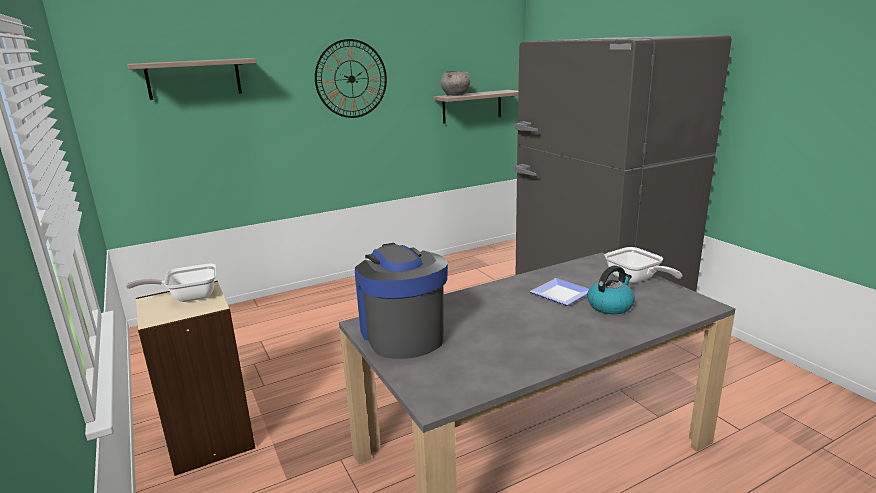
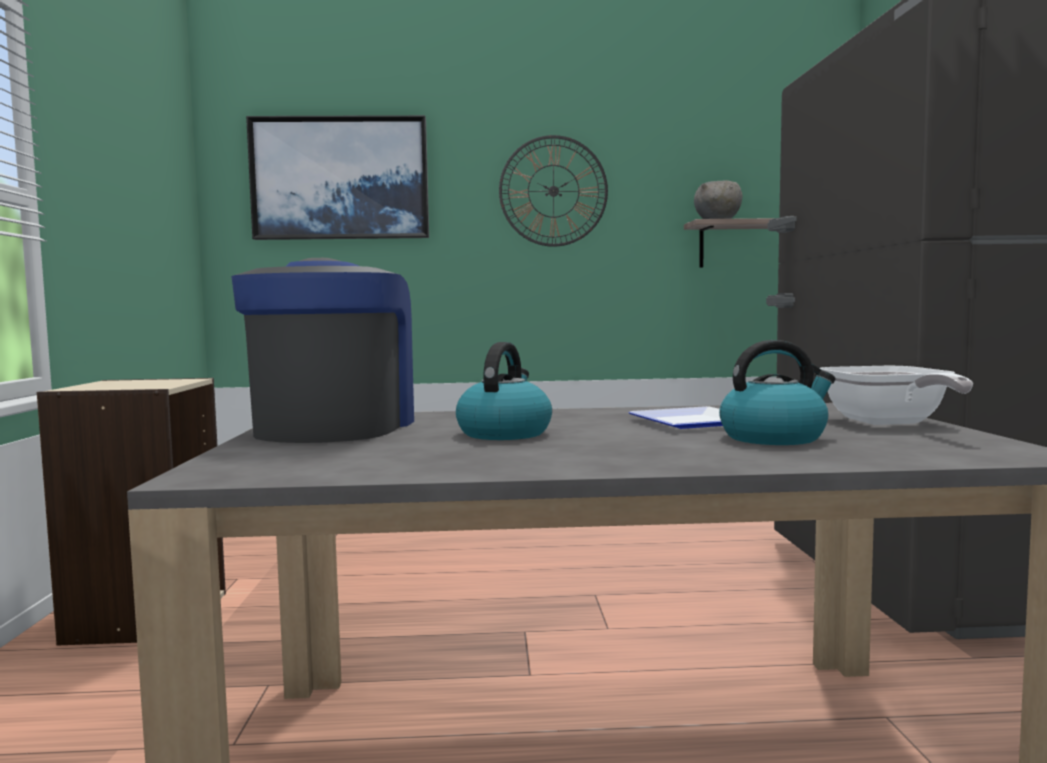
camera: 25 degrees right, 15 degrees down
frying pan [126,264,216,302] -> none
shelf [127,58,257,100] -> picture [246,115,429,240]
none -> kettle [456,342,552,440]

